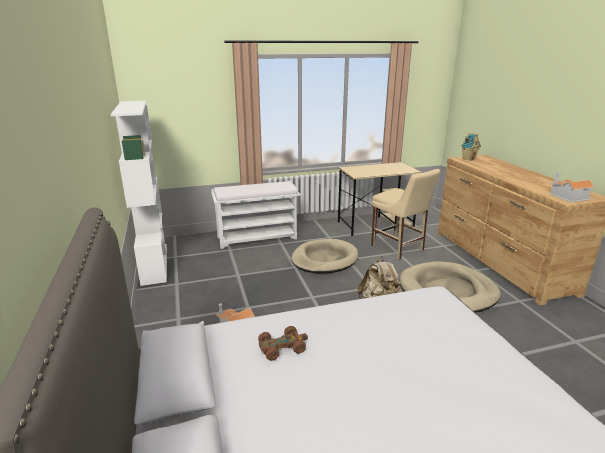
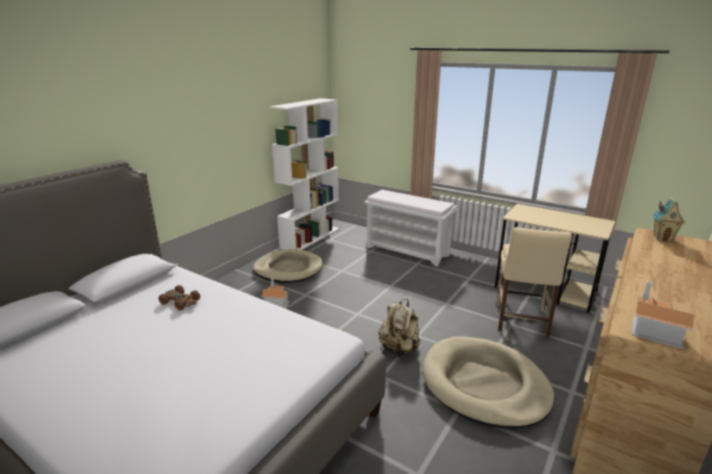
camera: 50 degrees right, 0 degrees up
beige dog bed [291,239,358,274] -> beige dog bed moved to [253,249,323,283]

